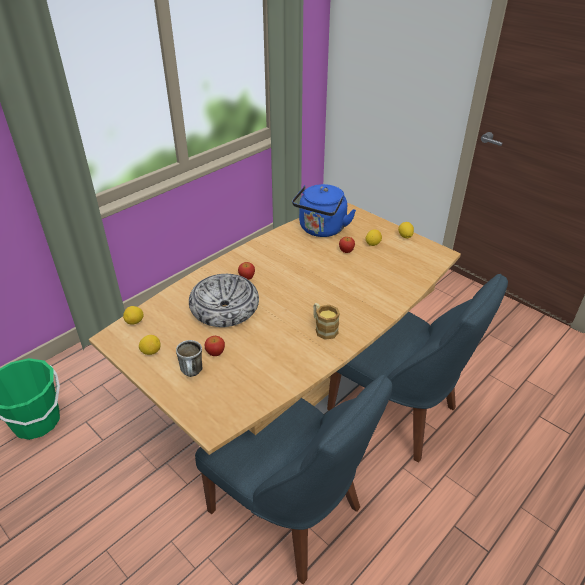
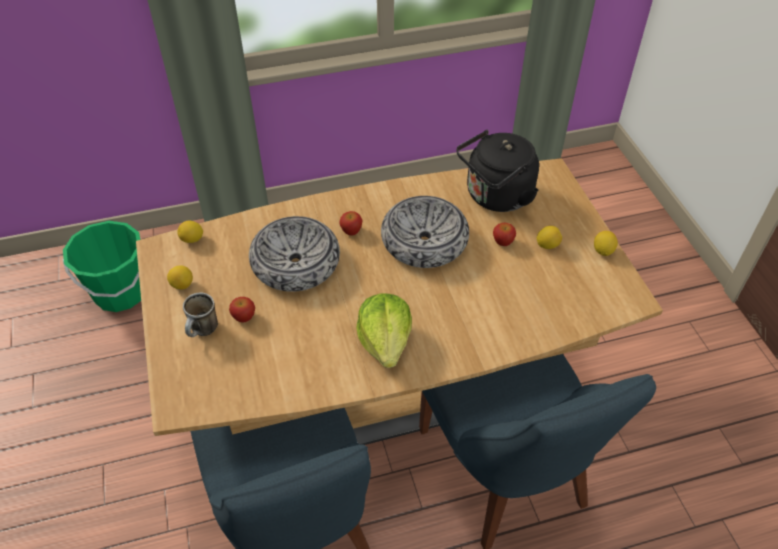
camera: 30 degrees right, 10 degrees up
blue kettle [292,184,356,237] -> black kettle [456,130,539,212]
mug [313,303,340,340] -> lettuce [357,293,412,368]
none -> bowl [381,196,469,268]

